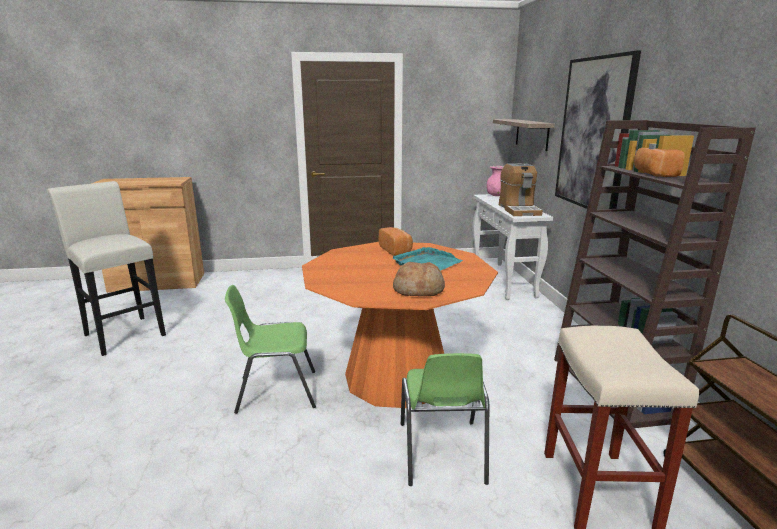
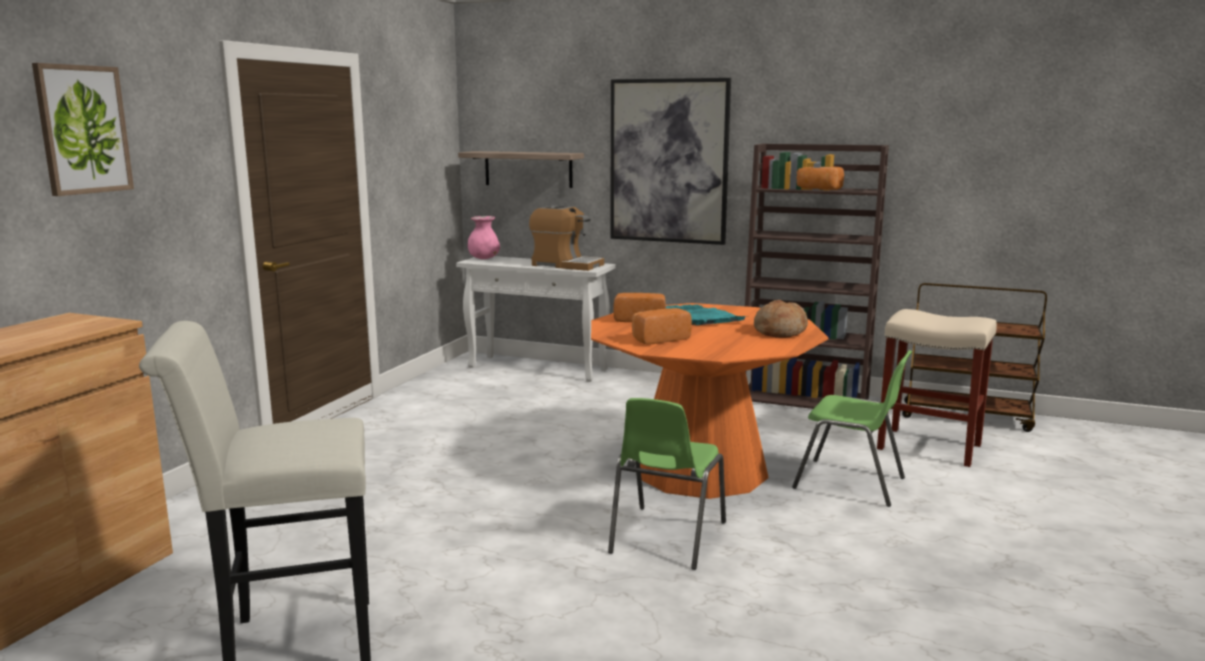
camera: 60 degrees left, 5 degrees down
none -> picture [32,63,134,196]
none -> bread [632,308,692,345]

